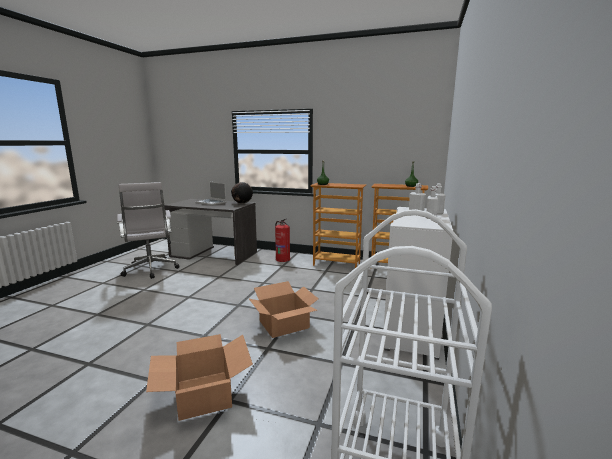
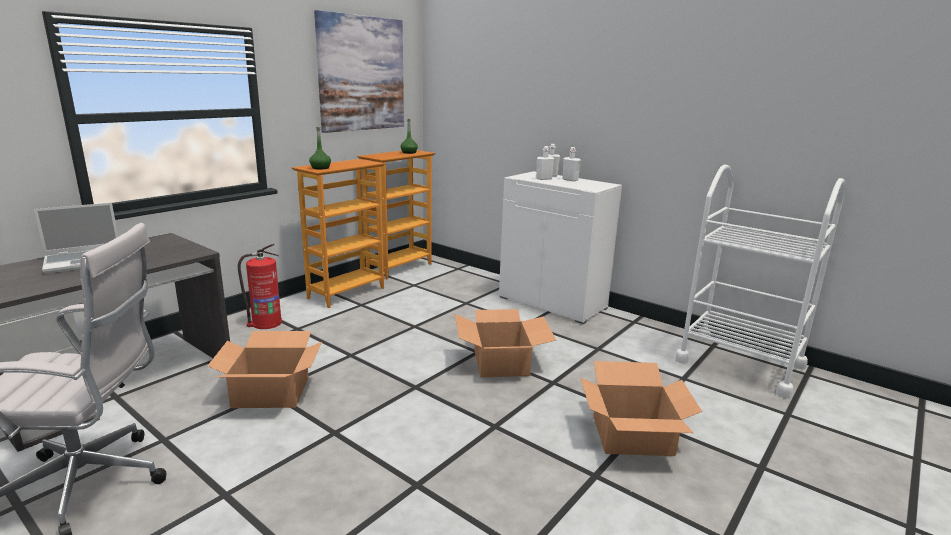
camera: 70 degrees left, 5 degrees up
globe [231,182,253,204] -> none
none -> cardboard box [208,331,322,408]
none -> picture [314,10,404,133]

